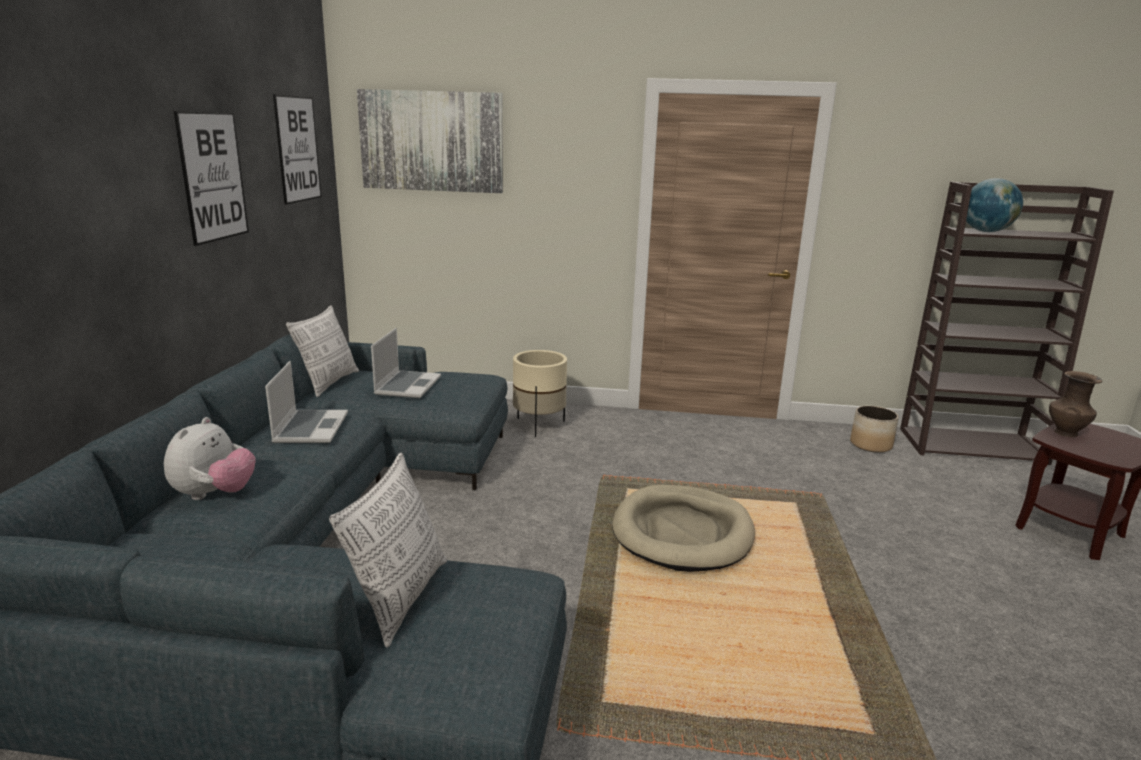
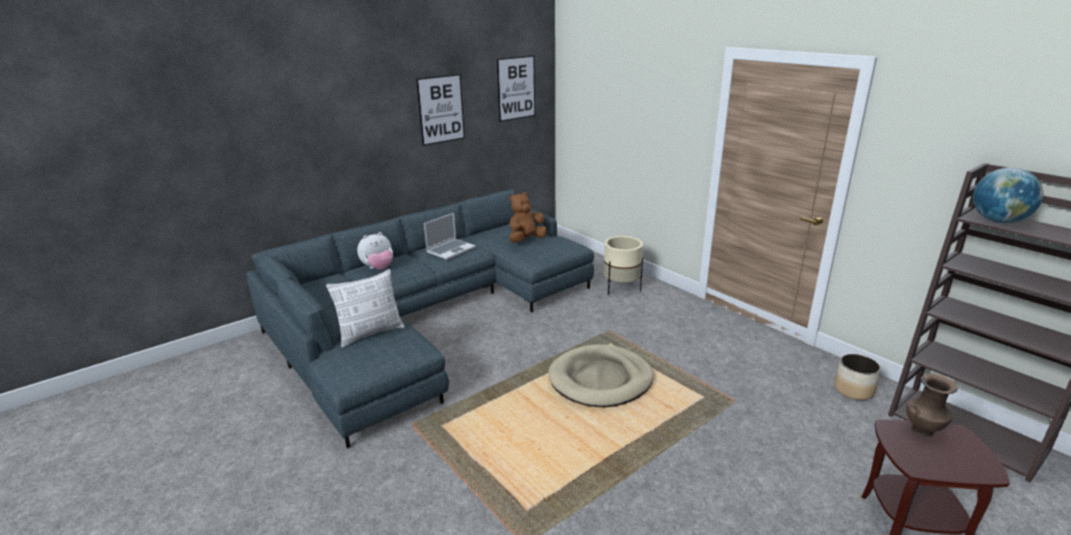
camera: 45 degrees right, 5 degrees up
pillow [286,305,359,397] -> none
picture [357,89,503,193] -> none
laptop [371,328,441,398] -> brown plush toy [509,192,547,243]

